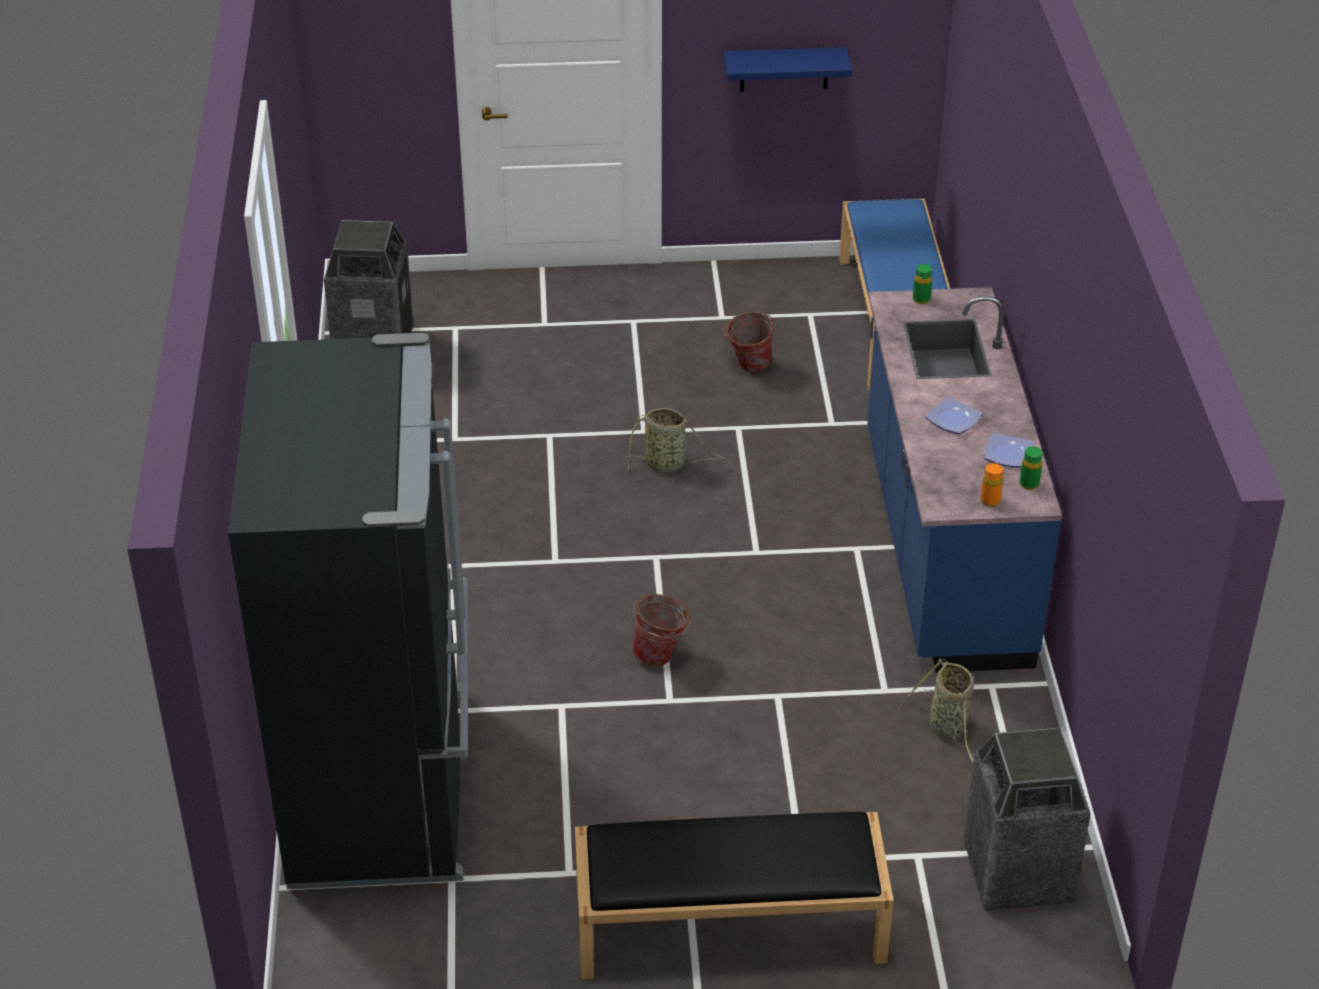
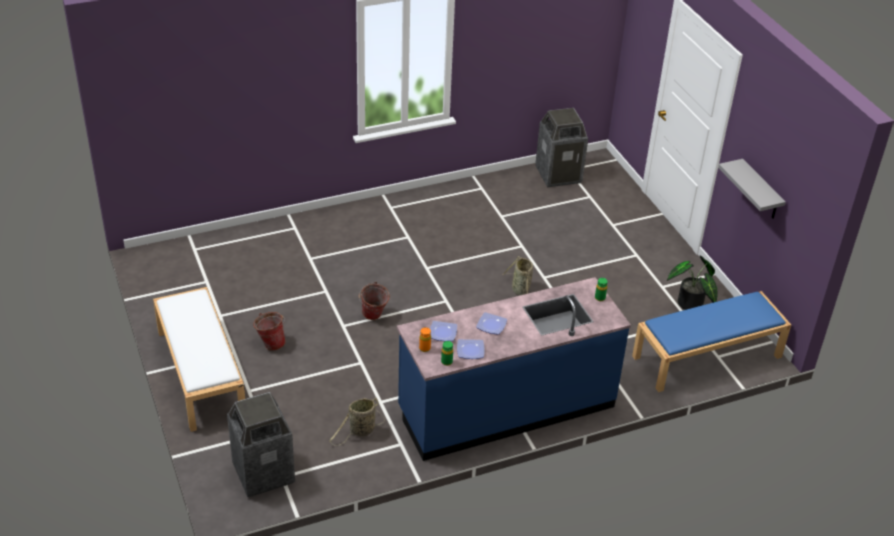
camera: 70 degrees right, 0 degrees up
black fridge [228,333,468,889] -> none
black bench [575,812,894,979] -> white bench [153,287,245,432]
blue shelf [724,47,852,92] -> grey shelf [718,159,786,219]
bucket [724,311,774,373] -> bucket moved to [253,312,286,351]
none -> plate [430,321,457,341]
none -> potted plant [667,256,718,310]

